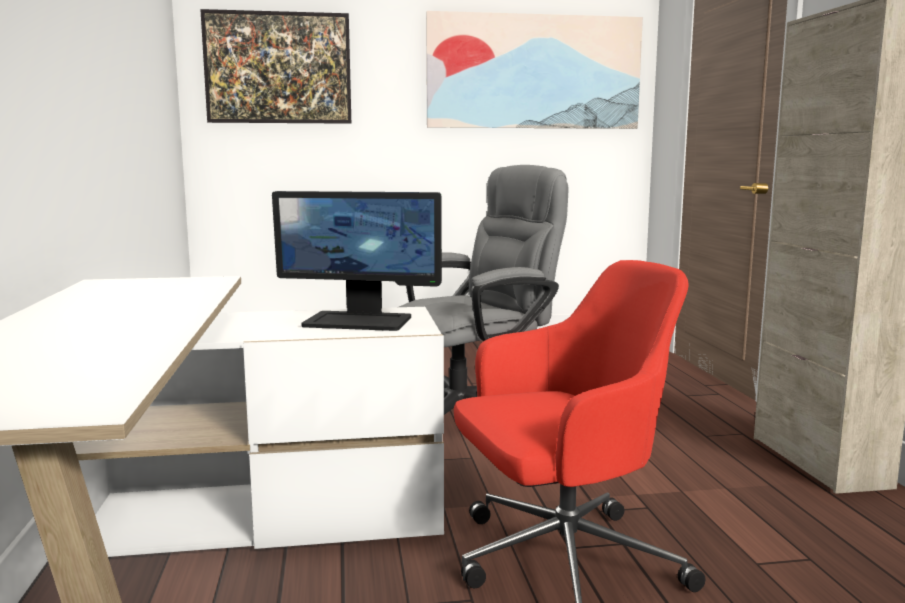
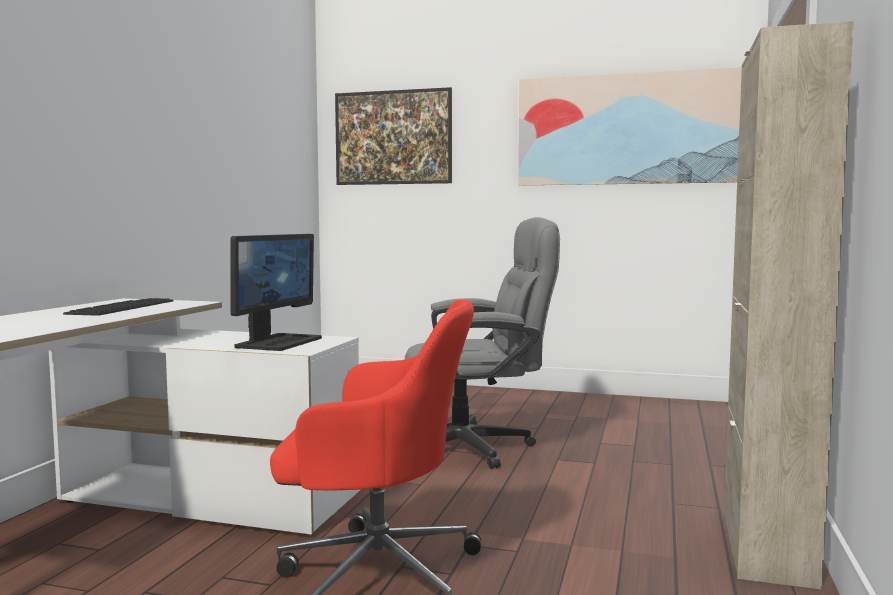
camera: 25 degrees right, 5 degrees down
monitor [272,191,442,331] -> monitor turned 105 degrees counterclockwise [230,234,322,351]
none -> keyboard [63,298,174,316]

